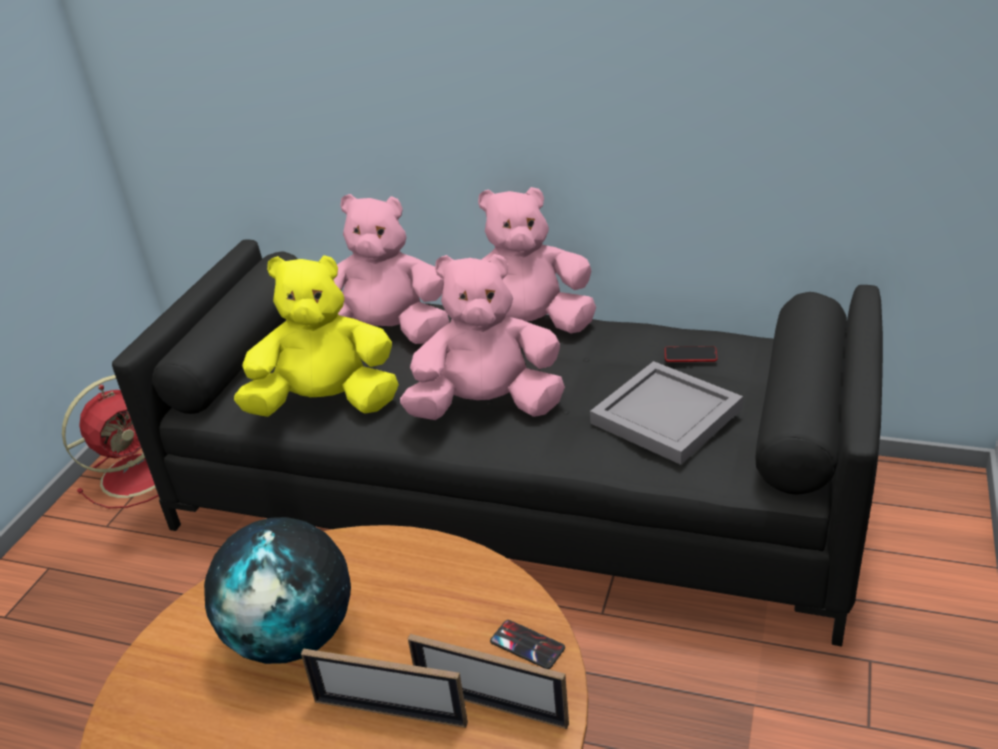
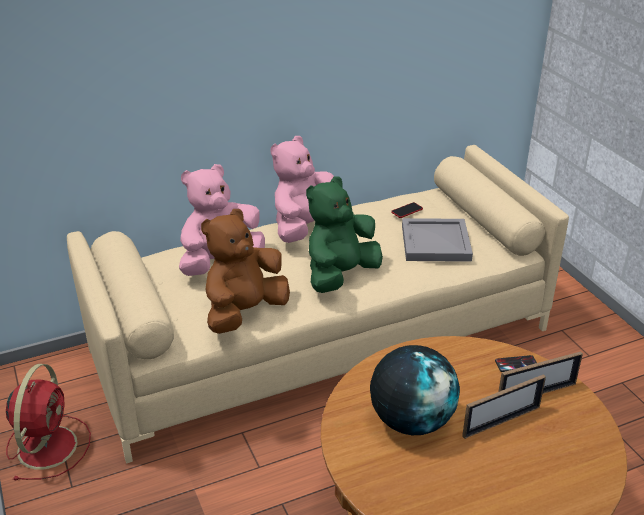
camera: 45 degrees left, 0 degrees up
black sofa [112,239,883,646] -> beige sofa [67,145,569,464]
yellow plush toy [234,255,399,417] -> brown plush toy [201,209,290,334]
pink plush toy [400,254,565,420] -> green plush toy [306,177,383,293]

